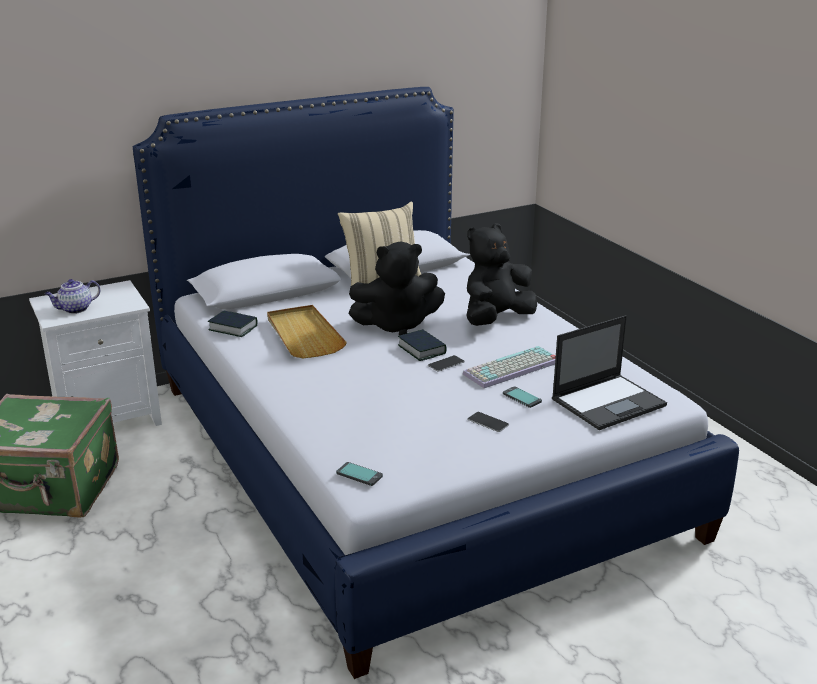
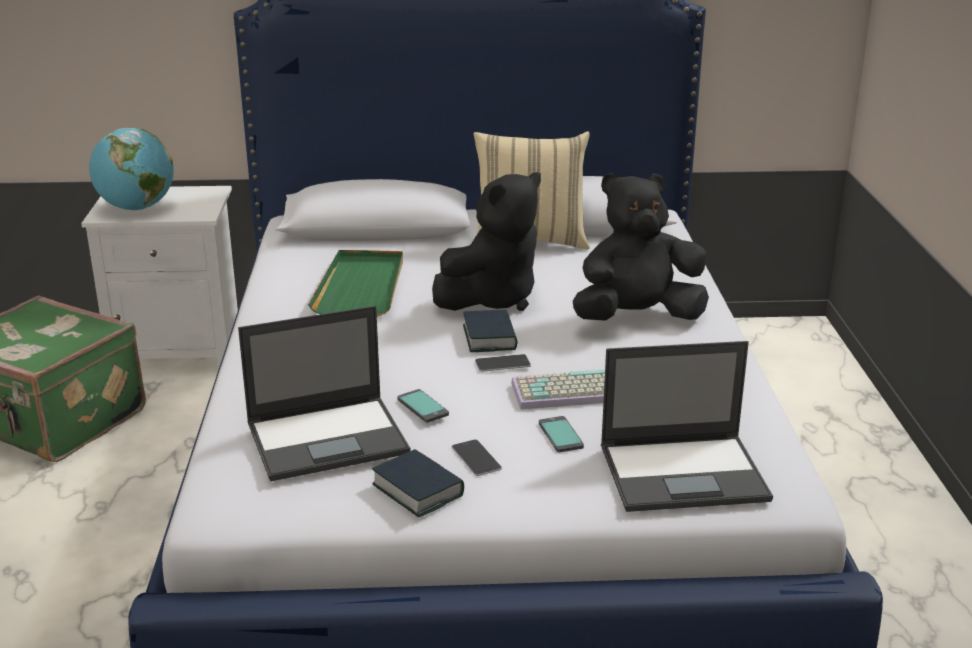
camera: 25 degrees right, 0 degrees up
teapot [45,279,100,314] -> globe [89,128,174,210]
book [208,310,257,337] -> book moved to [372,449,464,517]
beige tray [267,305,347,358] -> green tray [308,250,403,317]
phone [336,462,383,486] -> phone moved to [397,389,449,423]
black plush toy [348,241,445,335] -> black plush toy turned 60 degrees counterclockwise [432,172,541,311]
none -> laptop [238,306,410,481]

